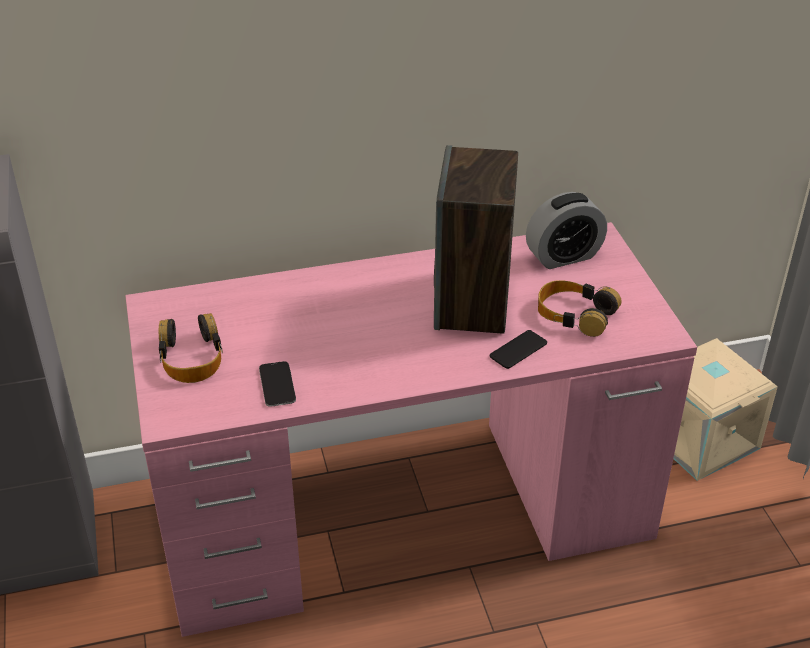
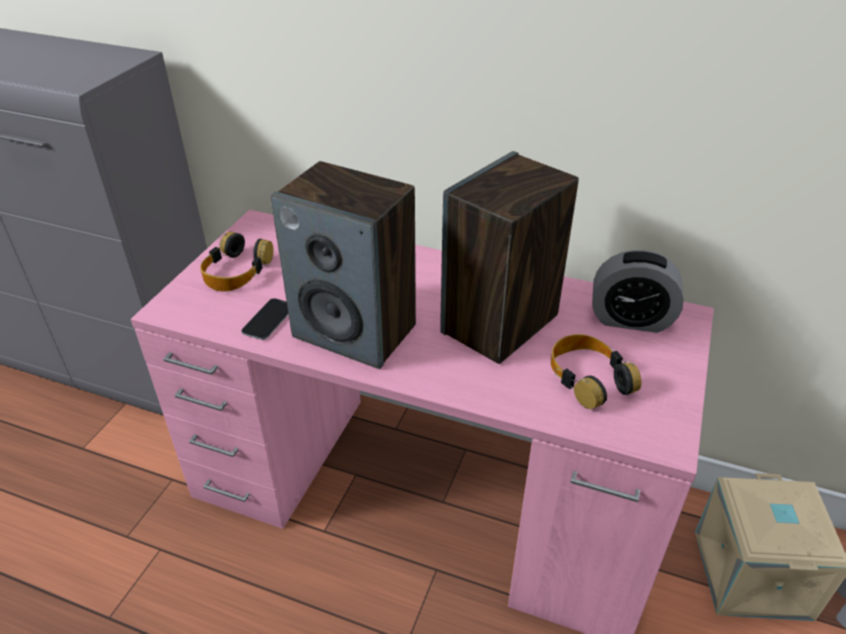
camera: 35 degrees right, 0 degrees up
phone [490,330,547,369] -> none
none -> speaker [271,161,416,369]

